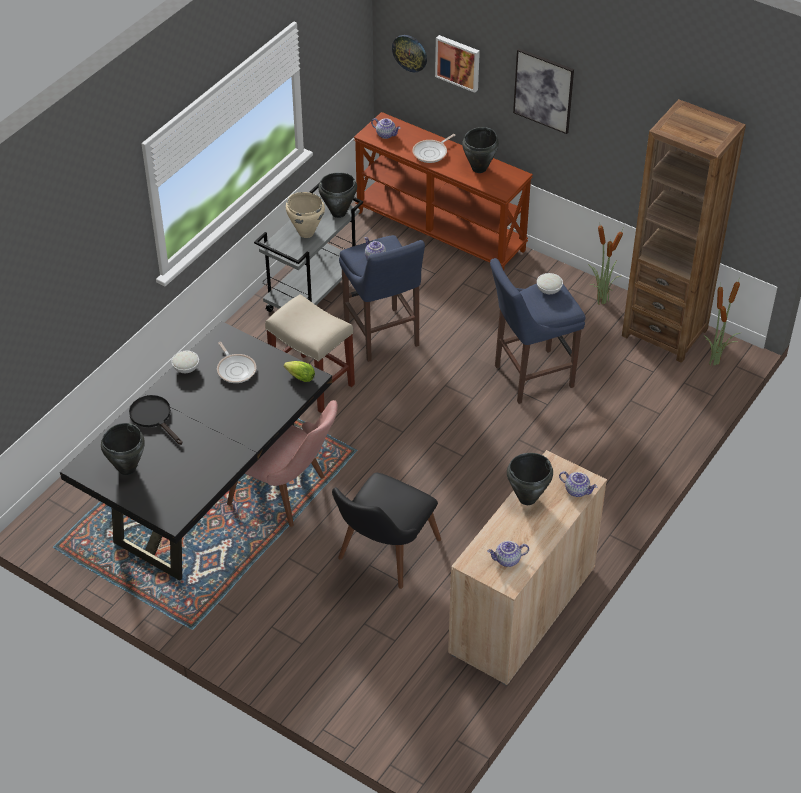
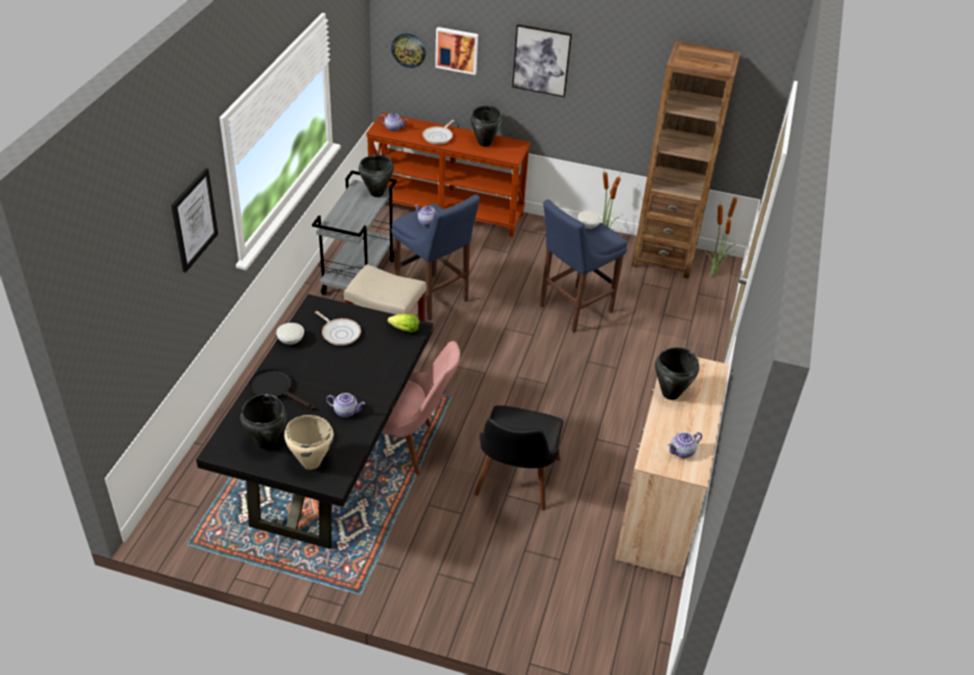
camera: 20 degrees left, 5 degrees down
beige cooking pot [286,192,325,238] -> beige cooking pot moved to [284,415,334,470]
teapot [559,471,597,497] -> teapot moved to [326,393,365,418]
none -> picture [171,168,218,272]

